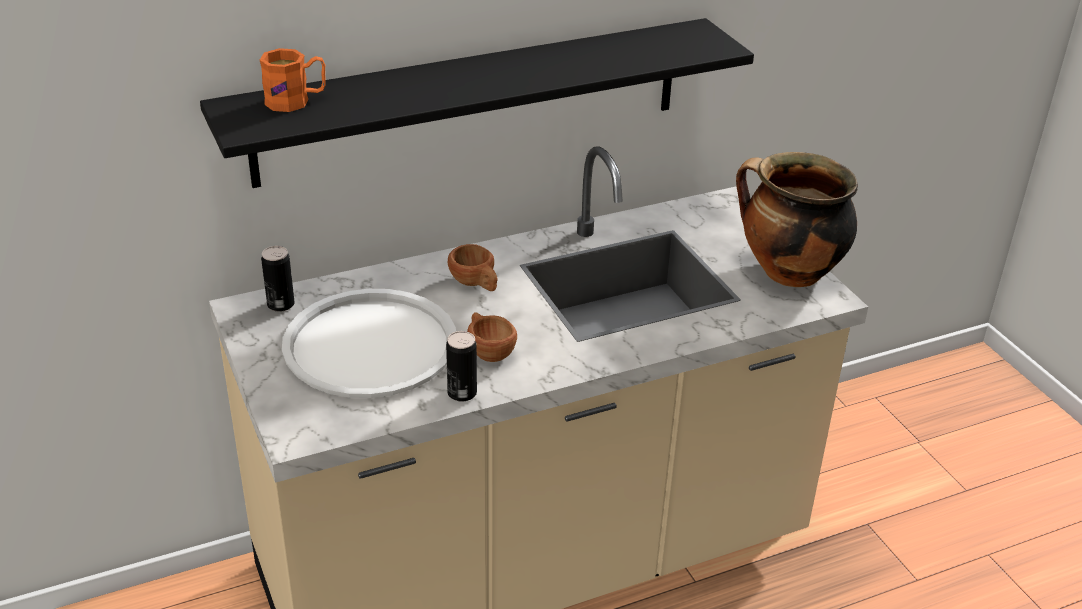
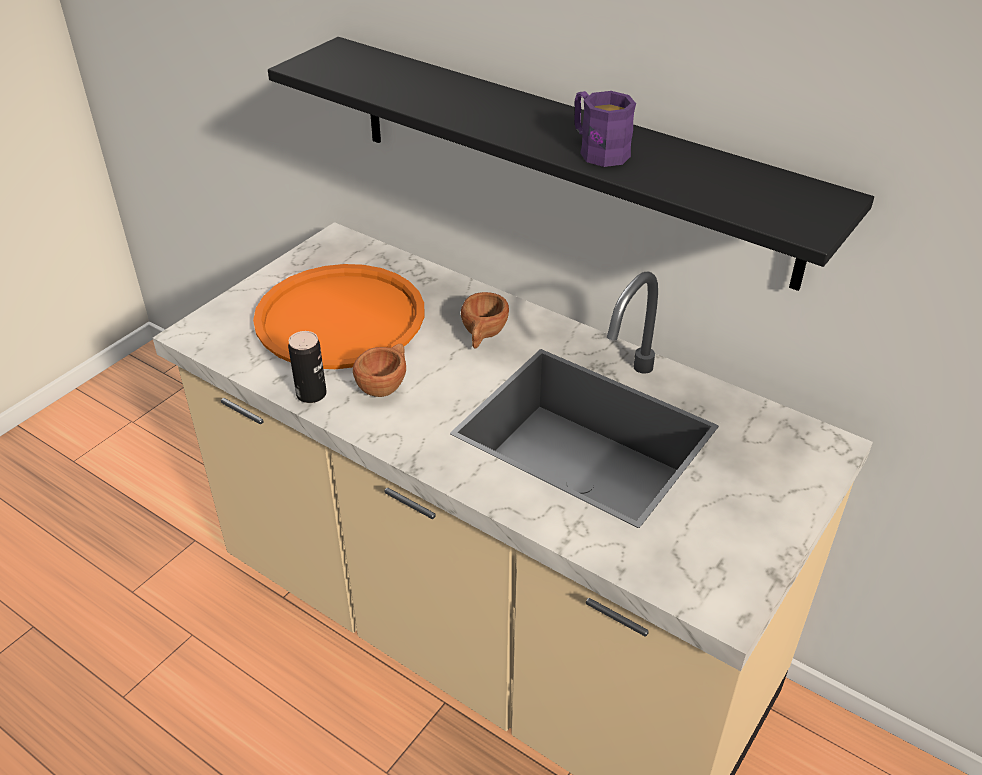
camera: 60 degrees right, 5 degrees up
orange mug [260,48,326,112] -> none
can [261,246,294,312] -> none
white tray [282,289,456,398] -> orange tray [253,264,424,369]
cooking pot [736,152,858,287] -> none
none -> purple mug [575,91,636,167]

